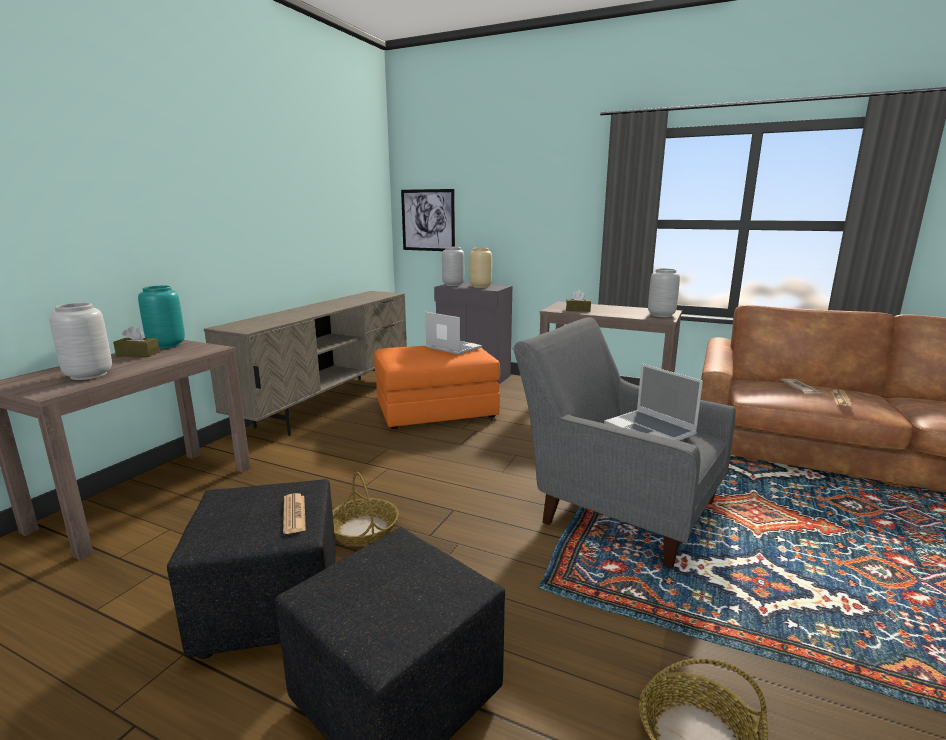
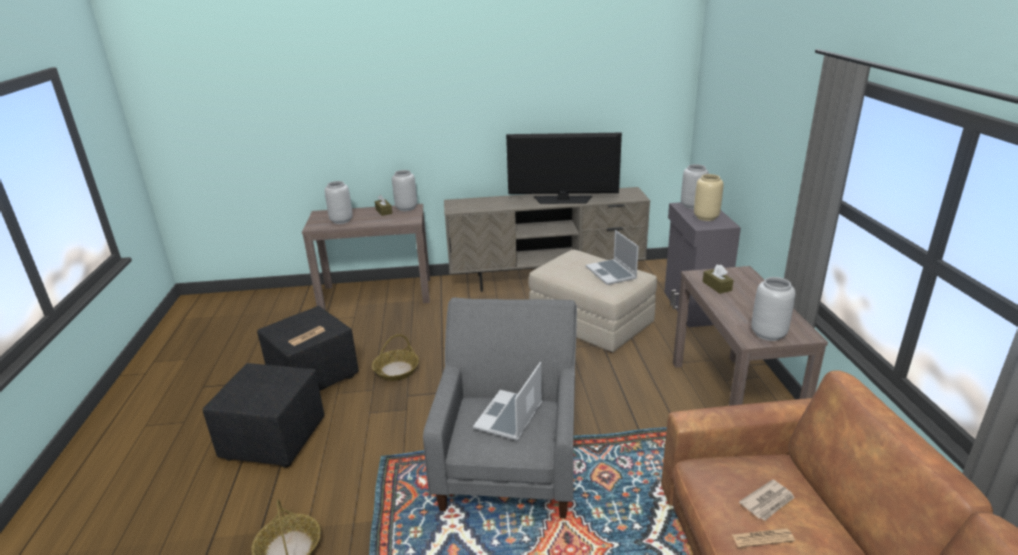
camera: 60 degrees right, 10 degrees up
turquoise vase [138,286,185,349] -> grey vase [392,170,417,211]
orange ottoman [374,343,500,429] -> beige ottoman [529,250,657,353]
picture [401,189,455,251] -> none
laptop [425,312,482,355] -> laptop turned 150 degrees clockwise [586,230,639,285]
none -> television [506,133,622,204]

